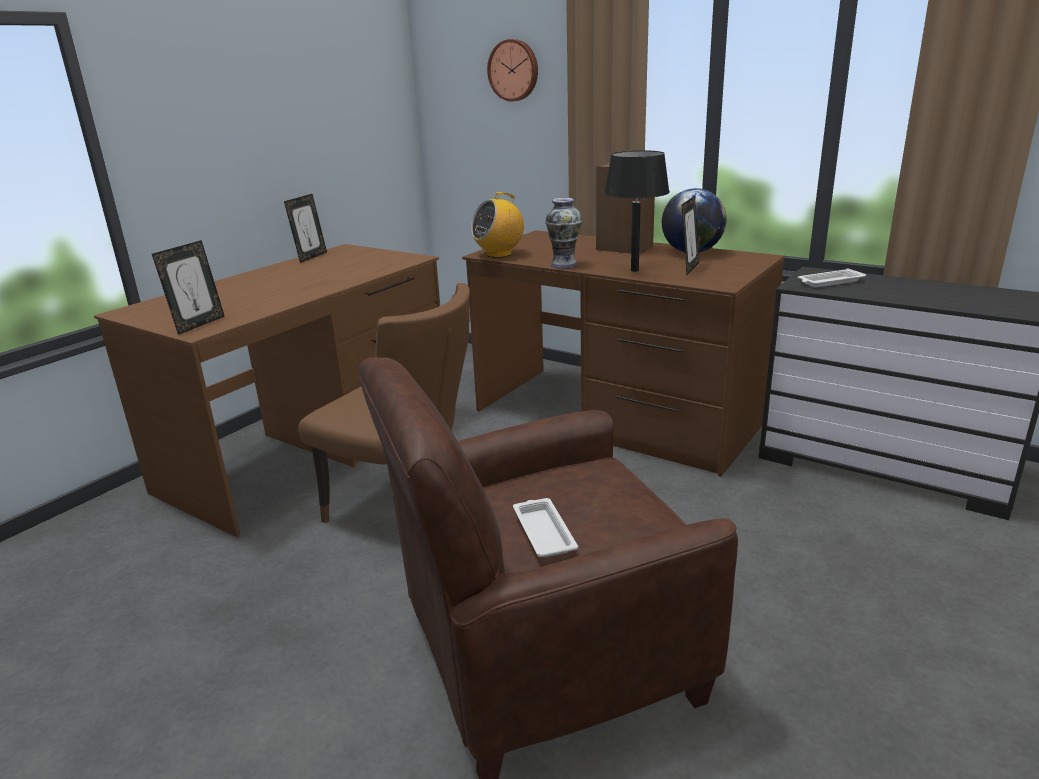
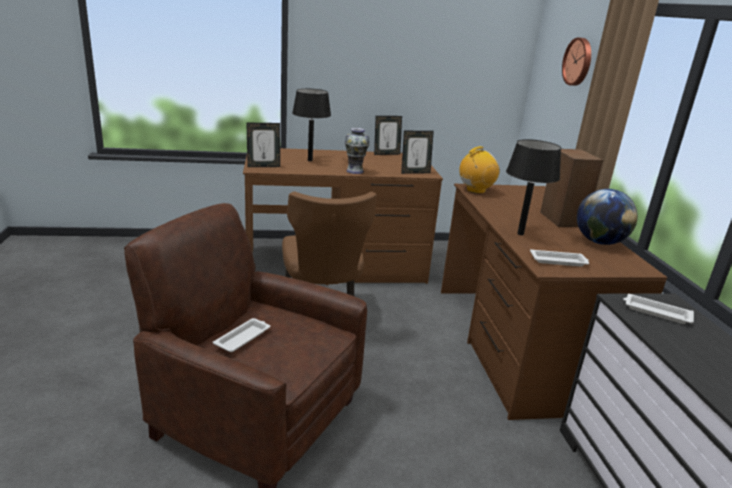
camera: 45 degrees right, 0 degrees up
radio [471,192,524,258] -> radio turned 135 degrees clockwise [459,146,500,194]
vase [545,198,583,269] -> vase moved to [345,128,370,174]
picture frame [682,196,699,275] -> picture frame moved to [401,131,434,174]
none -> black table lamp [292,88,331,161]
none -> white tray [530,249,589,267]

